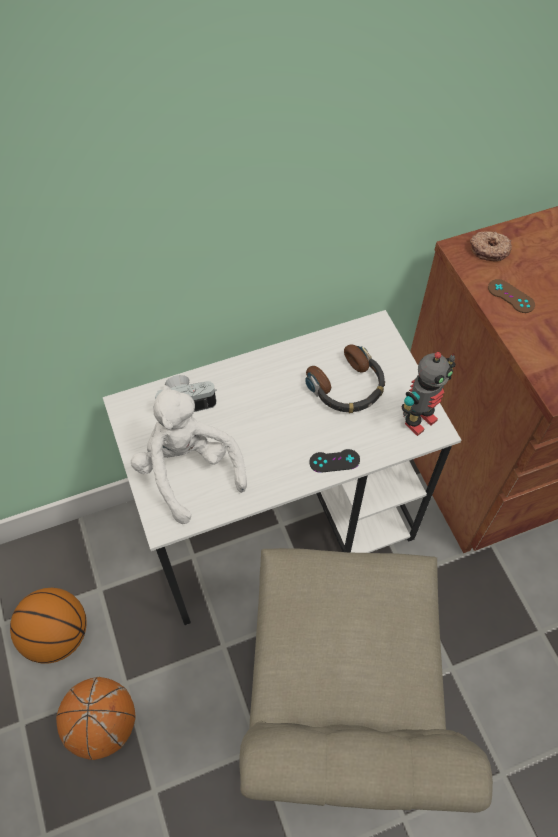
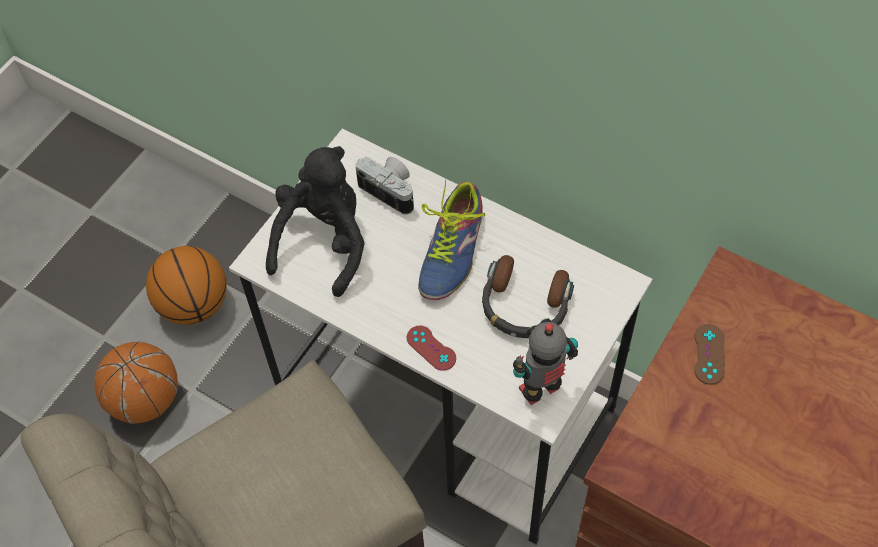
camera: 55 degrees right, 0 degrees up
white plush toy [131,385,247,524] -> black plush toy [266,146,365,297]
black game controller [309,449,360,473] -> red game controller [407,325,456,371]
toy robot [402,352,455,436] -> toy robot turned 135 degrees clockwise [513,318,578,405]
donut [470,231,512,261] -> none
none -> shoe [418,179,485,300]

